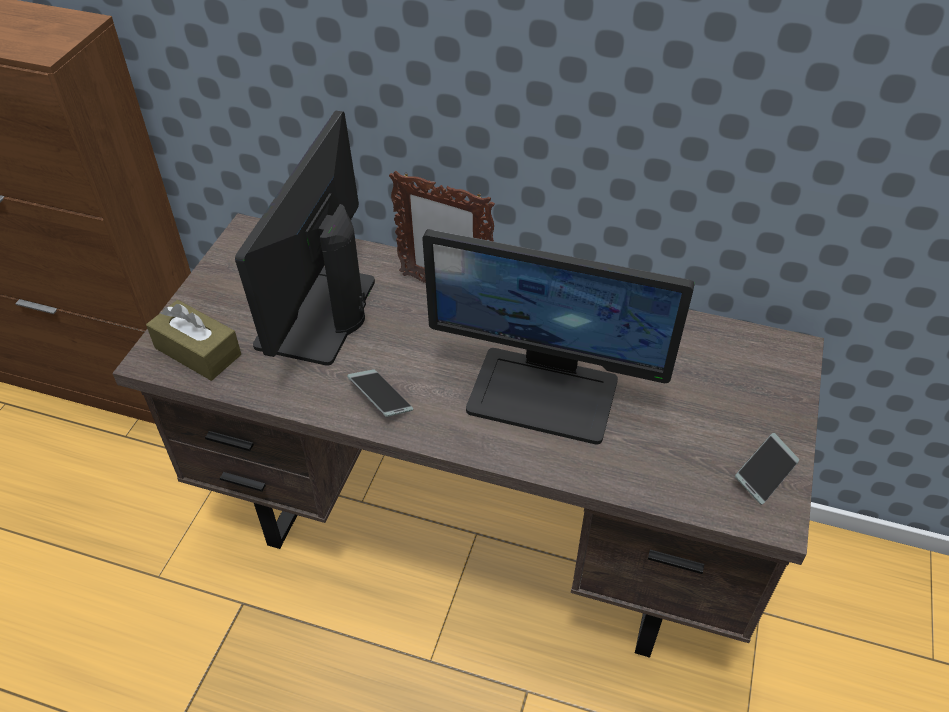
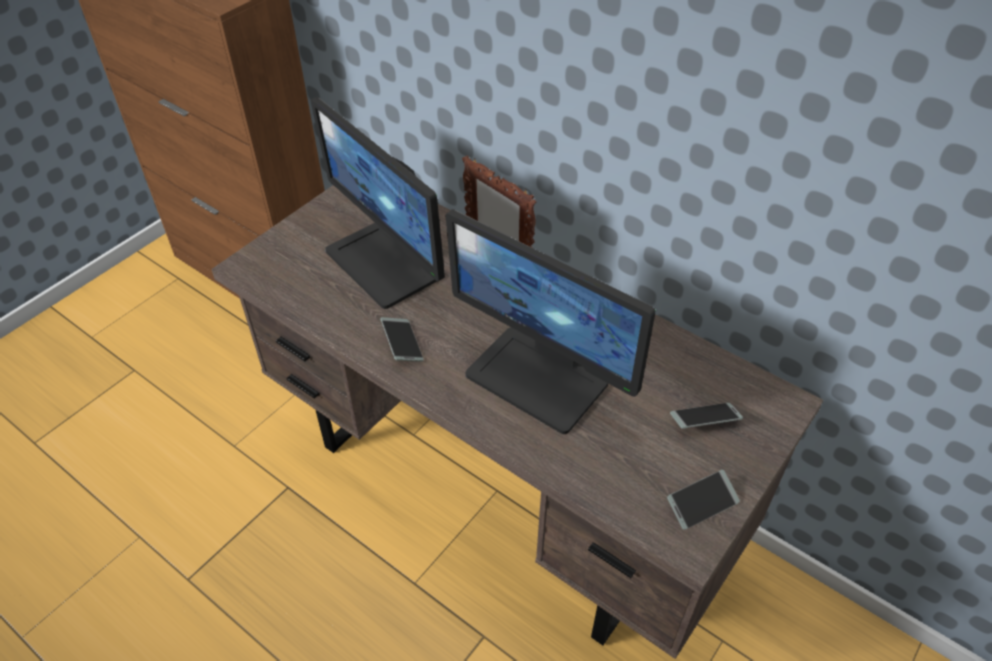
camera: 20 degrees right, 0 degrees up
brown tissue box [146,300,241,381] -> none
monitor [235,111,375,366] -> monitor turned 75 degrees counterclockwise [310,97,445,309]
none -> phone [670,403,743,428]

